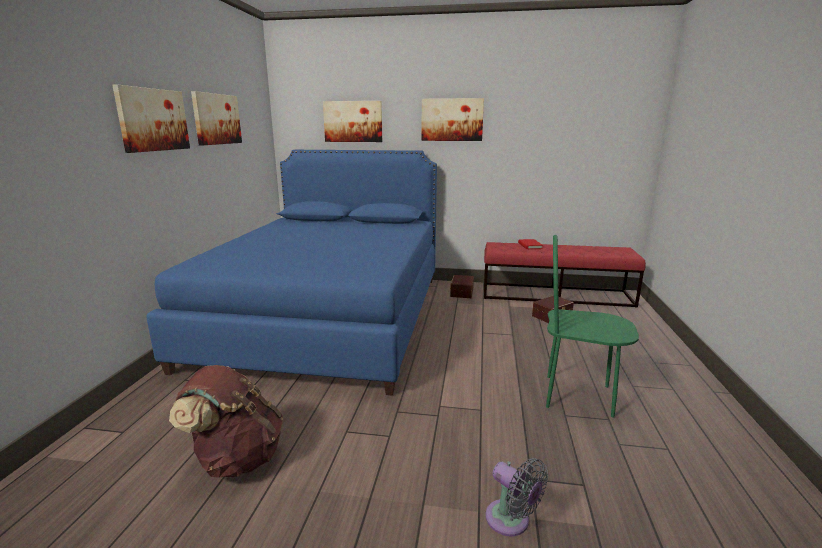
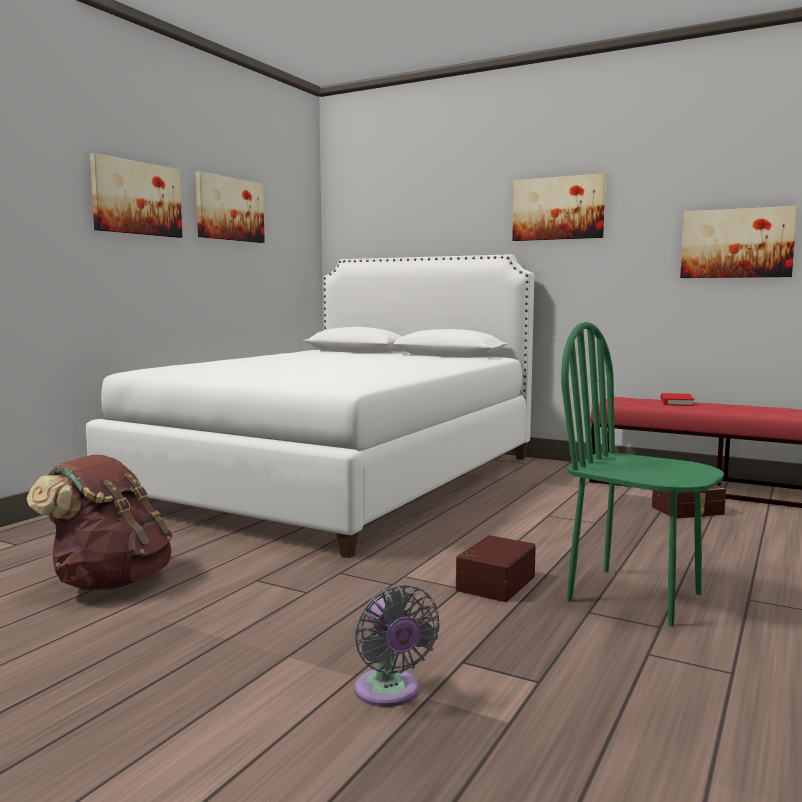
camera: 20 degrees right, 10 degrees down
blue bed [146,150,437,396] -> white bed [86,255,534,558]
picture [323,101,382,142] -> picture moved to [680,206,797,278]
brown storage box [450,275,474,298] -> brown storage box moved to [456,535,536,602]

